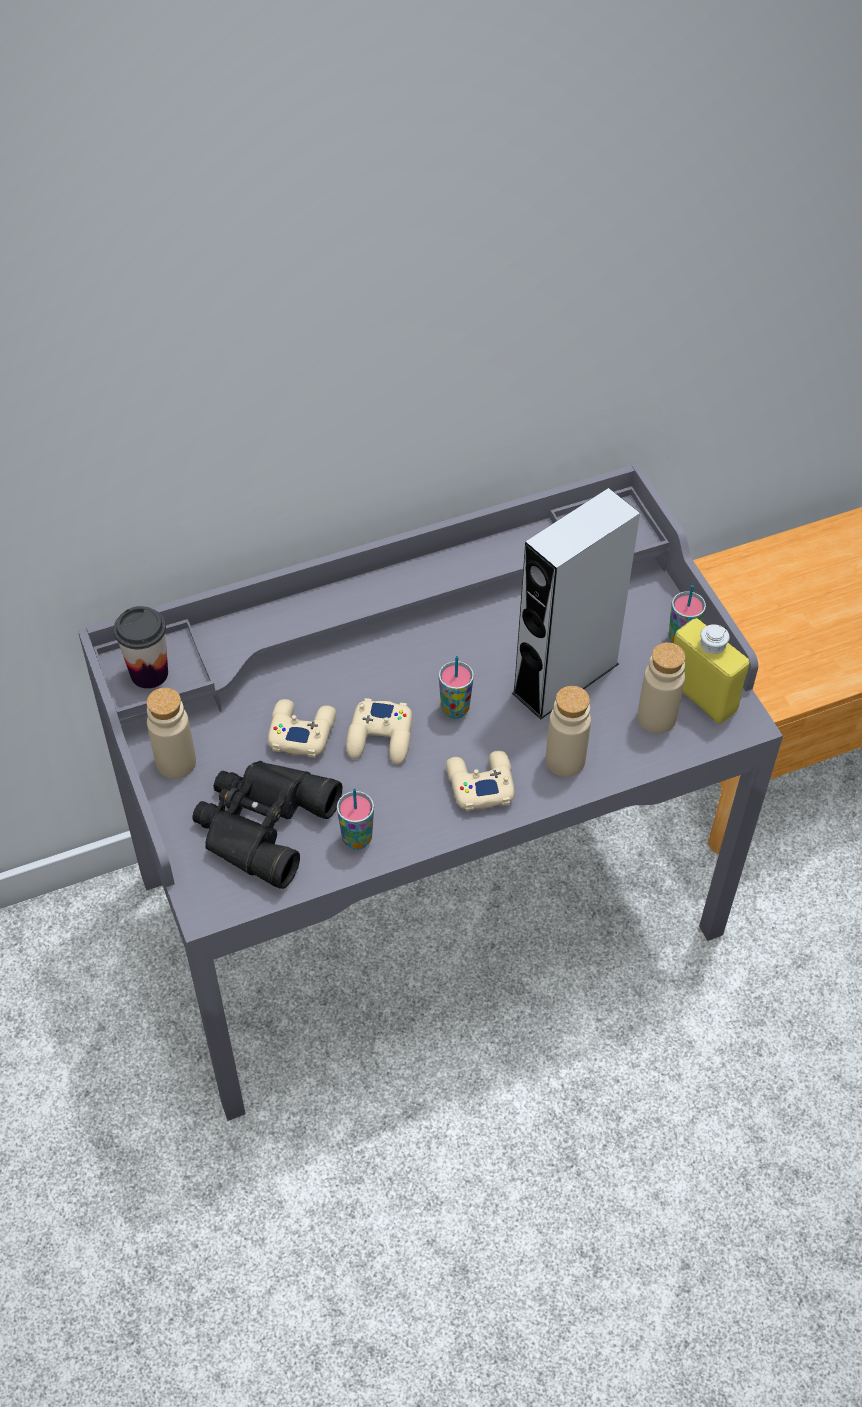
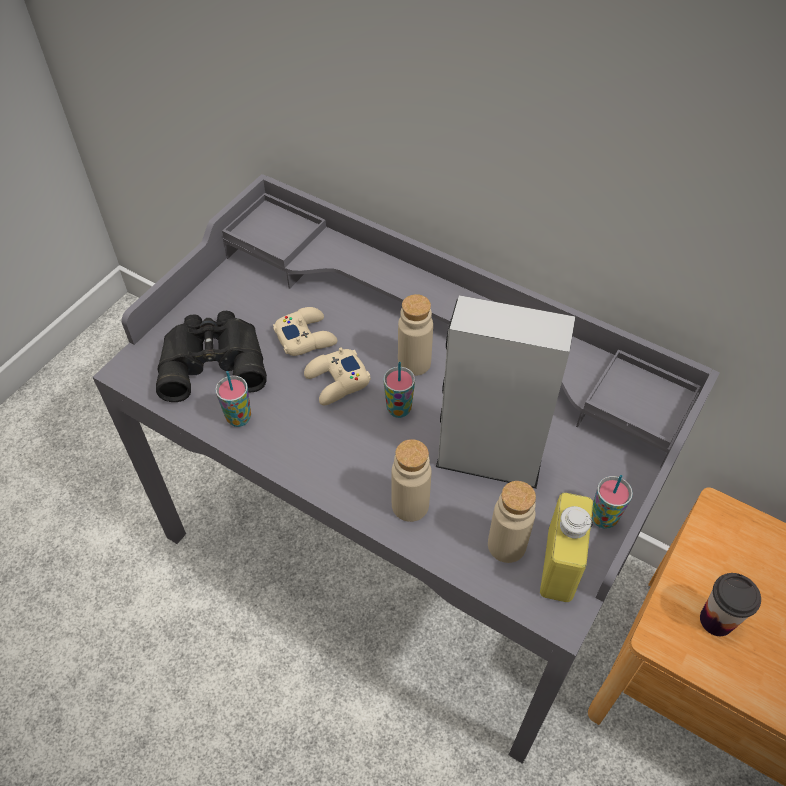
camera: 55 degrees right, 0 degrees up
cup [114,606,168,689] -> cup moved to [700,573,761,636]
beige bottle [147,687,196,779] -> beige bottle moved to [398,294,433,376]
beige game controller [446,751,515,811] -> none

